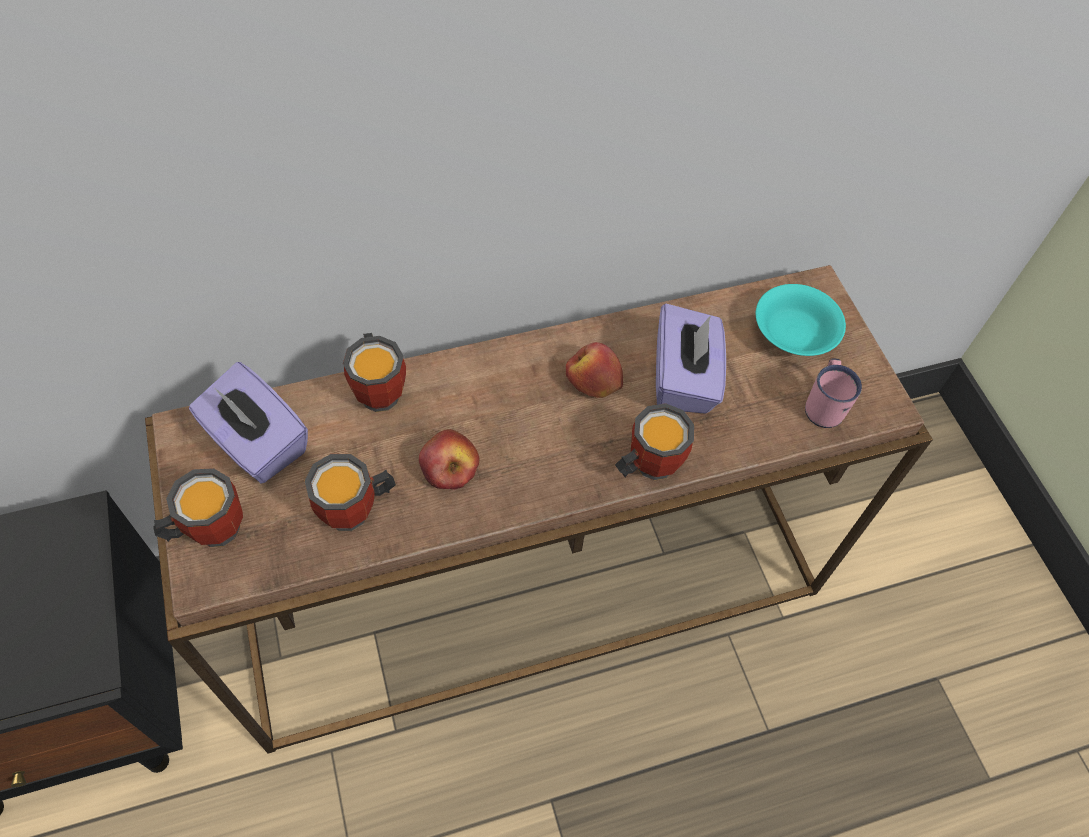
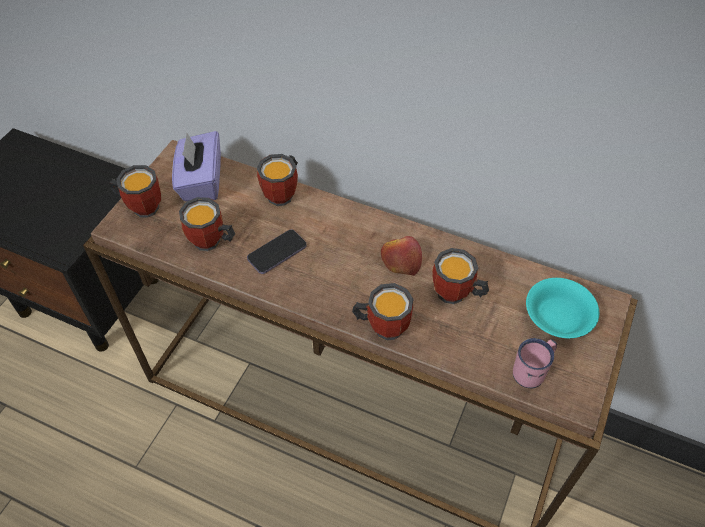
camera: 45 degrees right, 5 degrees down
apple [419,429,479,490] -> phone [247,230,307,274]
purple tissue box [656,304,726,414] -> mug [432,248,489,304]

